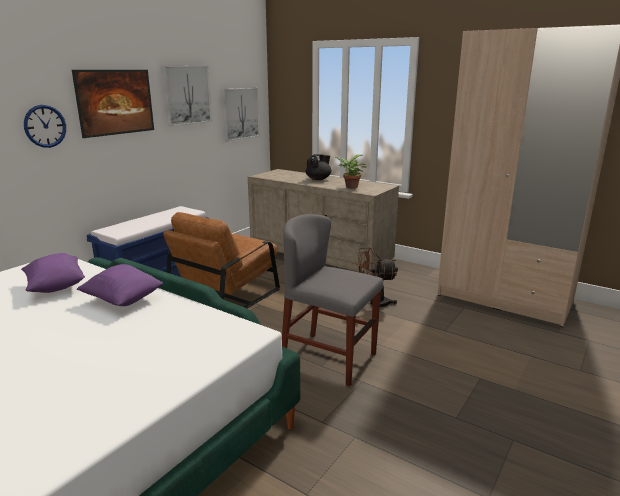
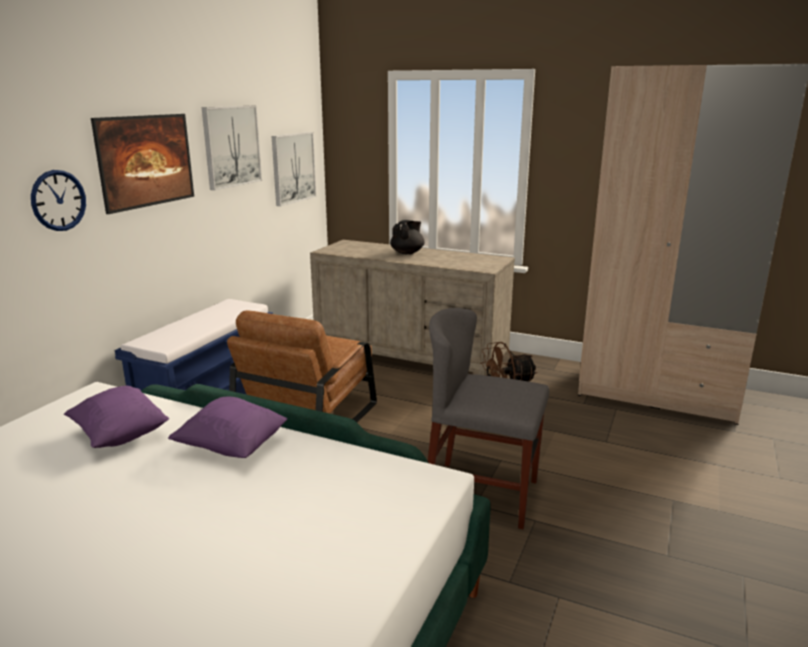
camera: 10 degrees left, 0 degrees up
potted plant [335,154,366,189] -> none

